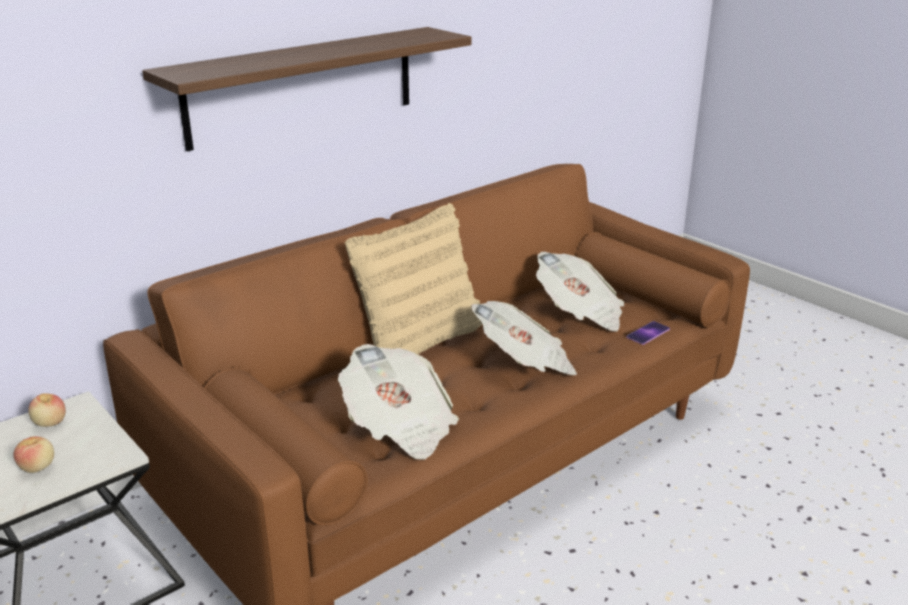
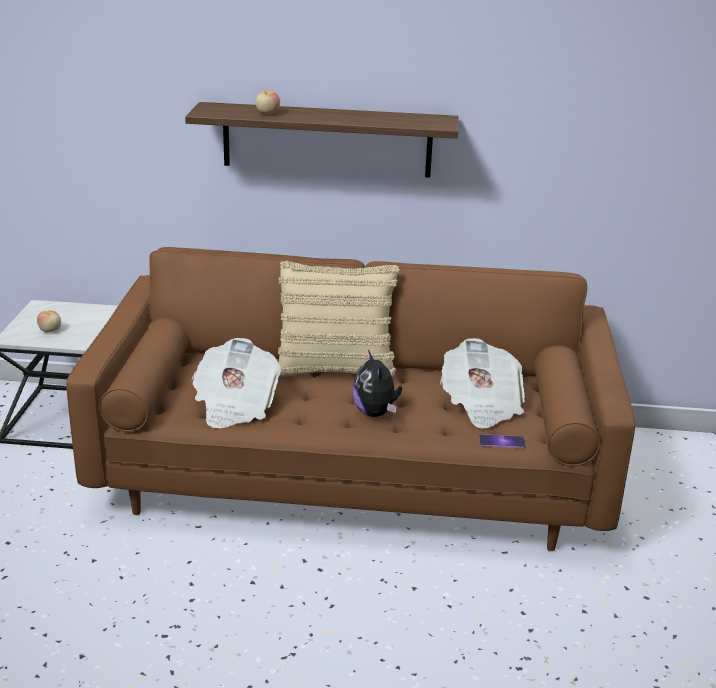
camera: 45 degrees right, 0 degrees up
apple [28,393,66,427] -> apple moved to [256,90,280,115]
newspaper [471,301,577,375] -> plush toy [352,350,402,417]

